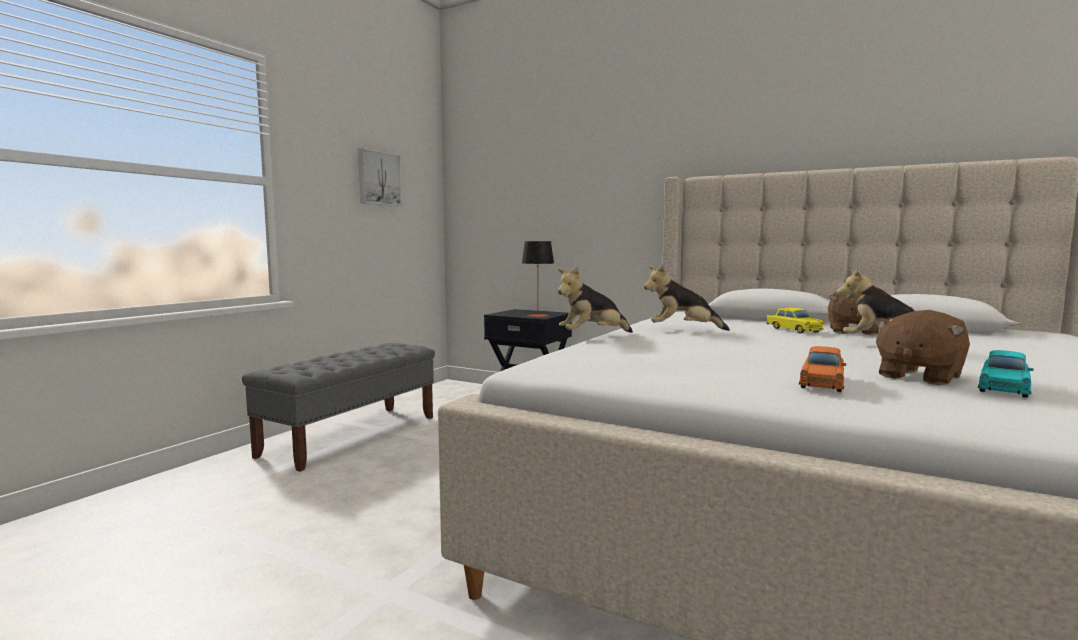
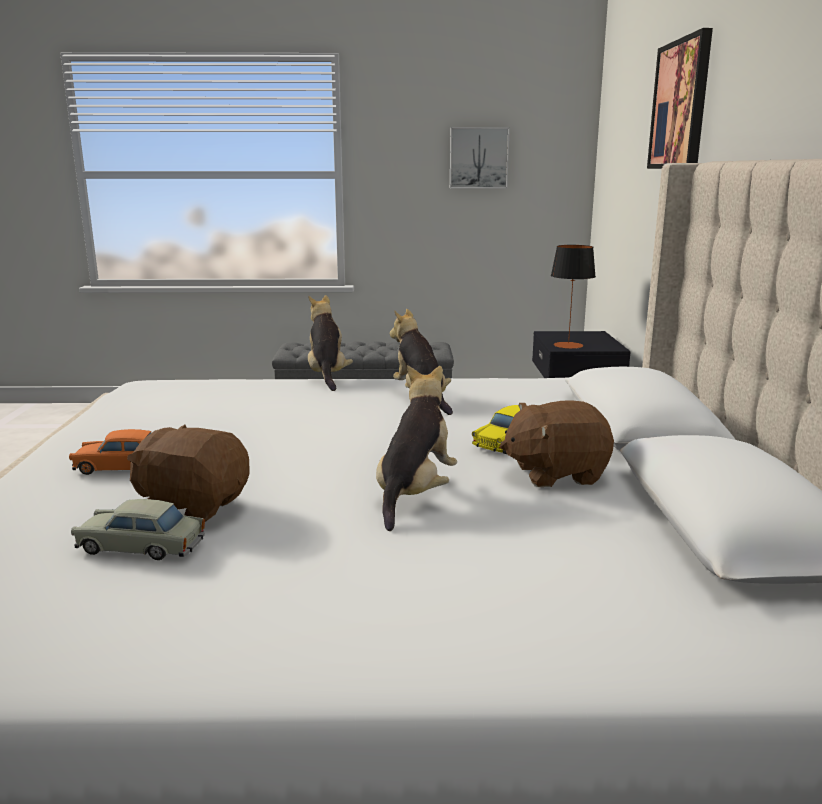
camera: 60 degrees right, 10 degrees up
plush toy [558,267,633,333] -> plush toy turned 45 degrees clockwise [308,295,353,391]
turquoise toy car [978,350,1034,398] -> beige toy car [71,499,205,560]
none -> picture [647,28,713,169]

